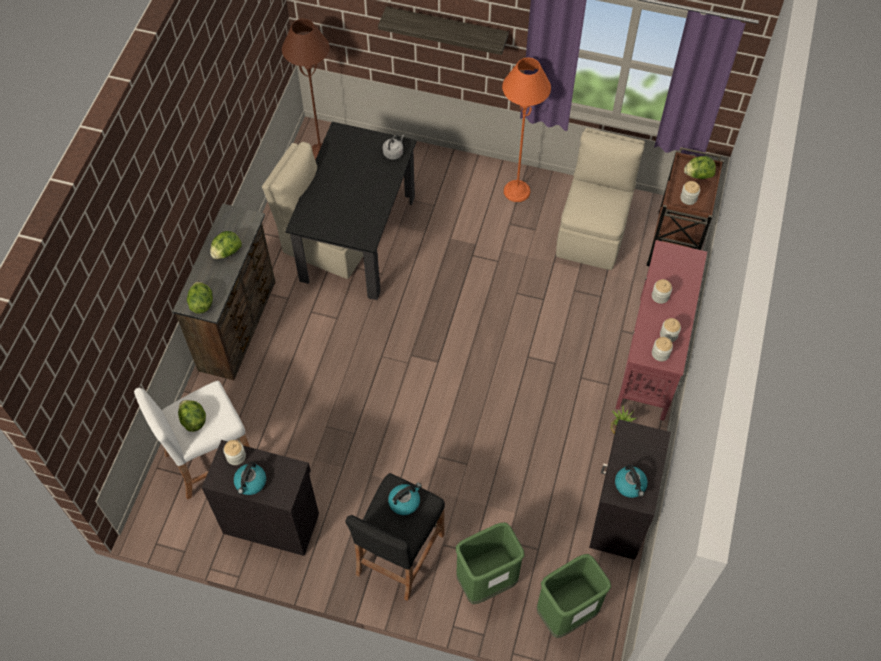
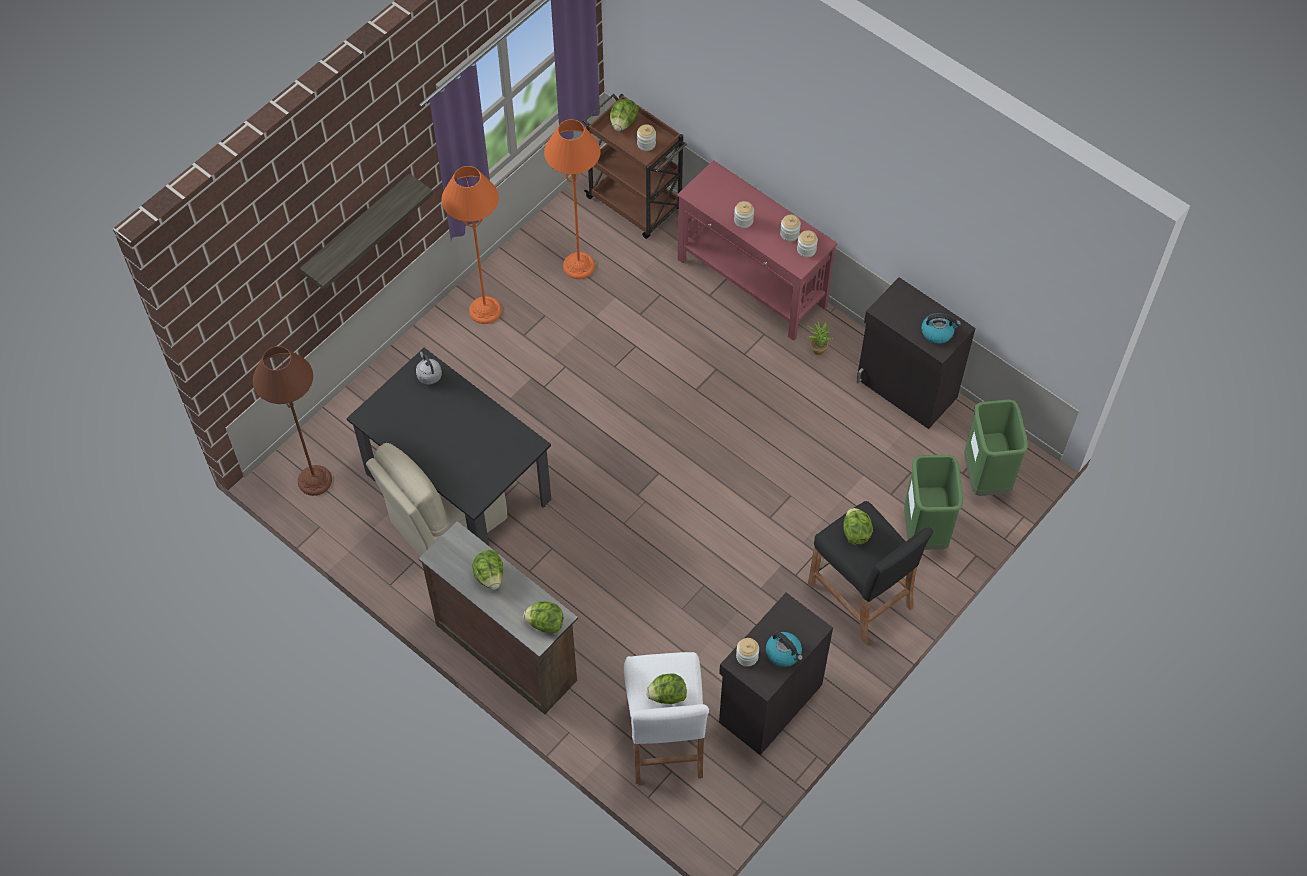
camera: 65 degrees left, 0 degrees up
kettle [388,483,421,515] -> lettuce [843,508,873,545]
beige chair [556,128,645,270] -> orange floor lamp [544,119,600,279]

